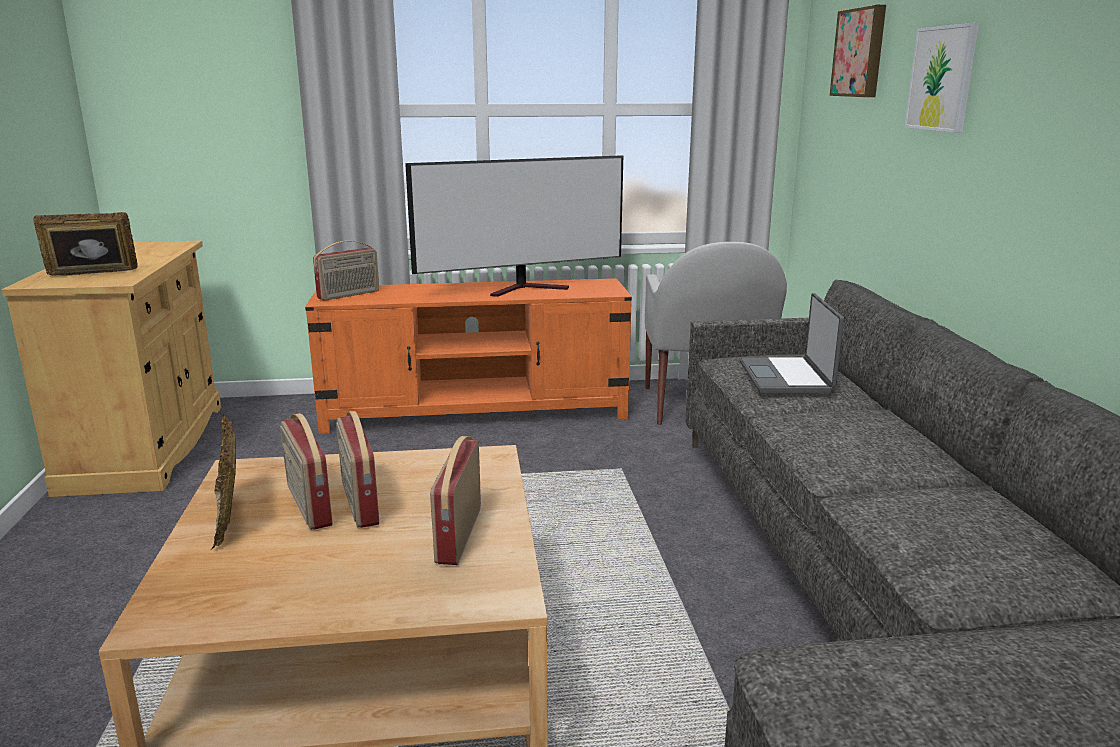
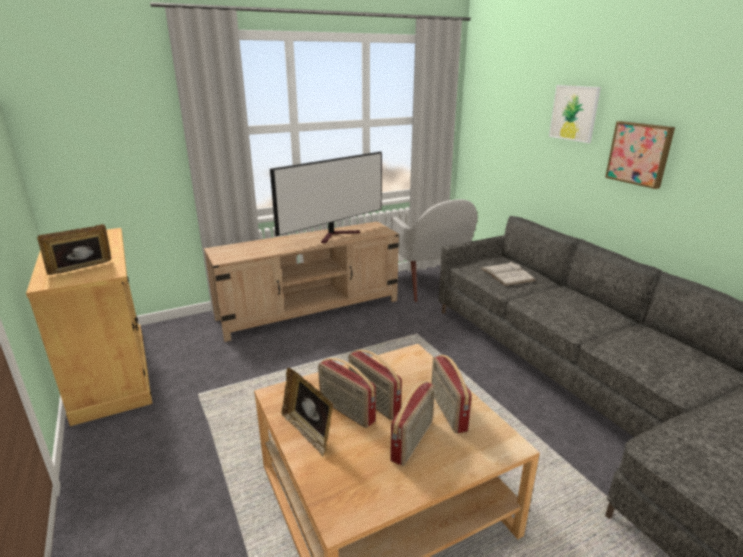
camera: 20 degrees left, 5 degrees up
orange tv stand [305,278,632,434] -> beige tv stand [204,221,399,342]
radio [313,241,379,301] -> radio moved to [390,381,435,466]
laptop [739,293,844,394] -> white book [481,262,536,286]
picture [829,5,886,97] -> picture moved to [605,121,675,189]

